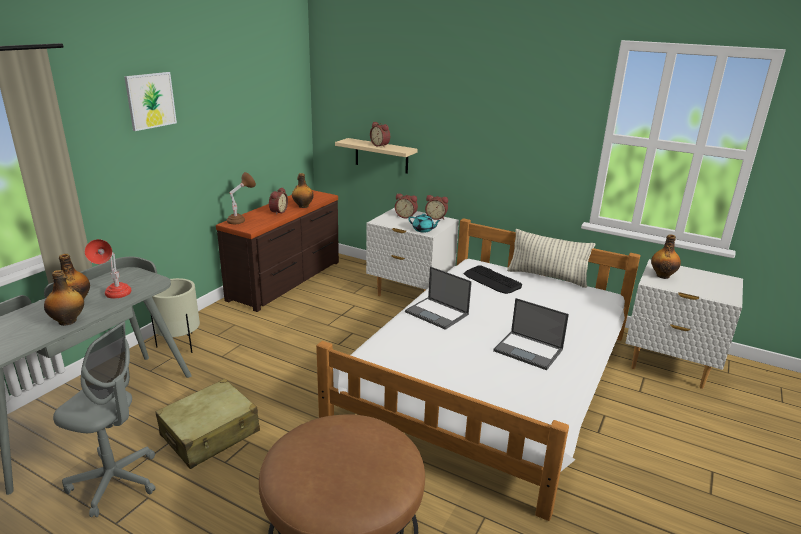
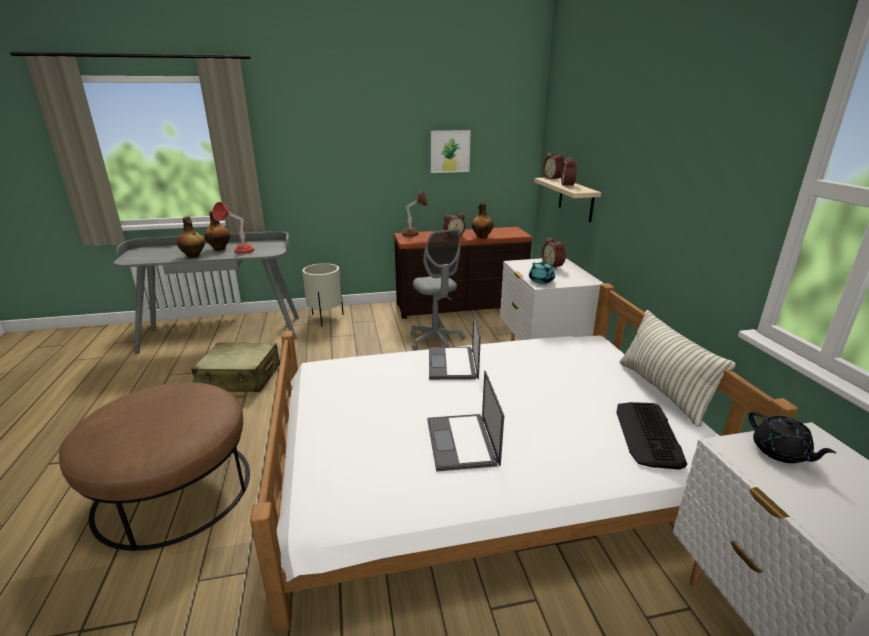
camera: 50 degrees right, 0 degrees up
grey office chair [53,321,156,517] -> grey office chair moved to [411,229,465,350]
picture [124,72,177,131] -> picture moved to [431,130,471,173]
alarm clock [425,195,448,220] -> alarm clock moved to [543,153,564,180]
keyboard [464,265,522,294] -> keyboard moved to [616,402,687,470]
bottle [651,234,681,279] -> black teapot [749,411,836,463]

